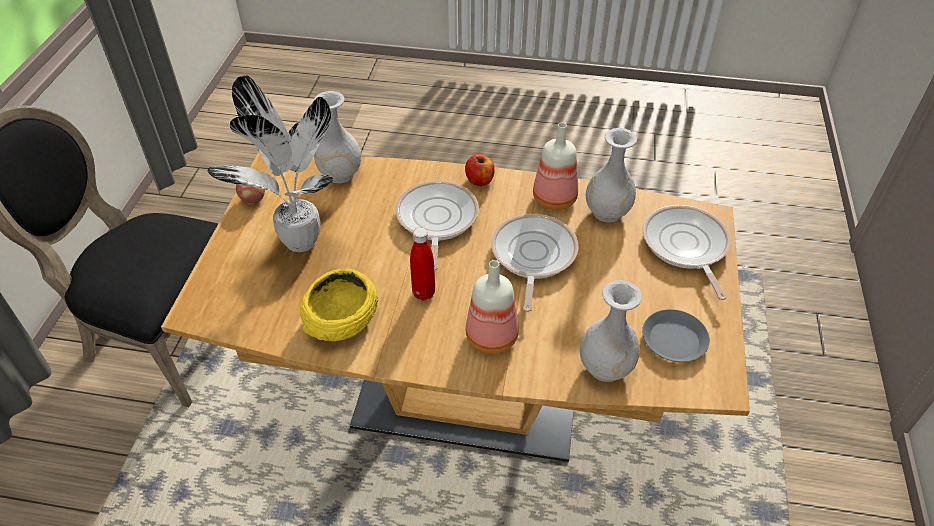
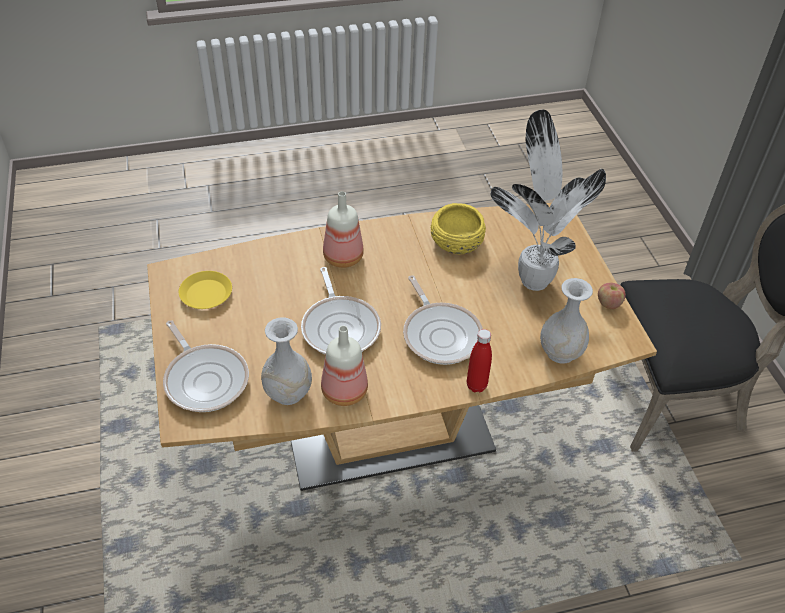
camera: 155 degrees right, 0 degrees up
red bottle [410,228,435,300] -> red bottle moved to [467,329,492,392]
apple [465,154,495,186] -> none
white vase [580,280,642,382] -> none
grey plate [642,309,710,362] -> yellow plate [179,271,232,309]

